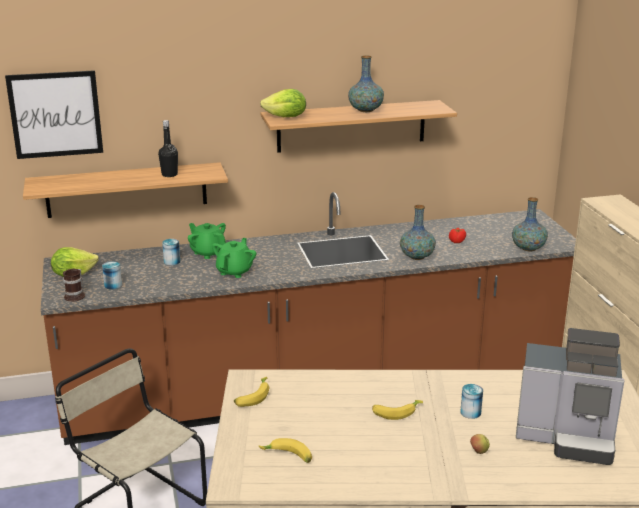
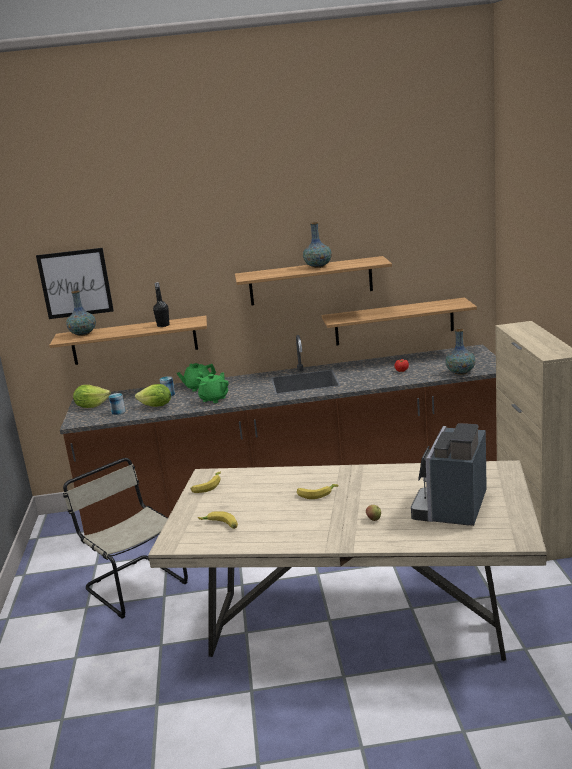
camera: 10 degrees right, 5 degrees down
mug [63,269,85,302] -> none
green teapot [188,223,226,259] -> green teapot turned 75 degrees counterclockwise [177,363,216,392]
lettuce [260,89,306,117] -> lettuce moved to [135,384,171,407]
vase [400,205,436,260] -> vase moved to [66,291,96,336]
can [460,384,483,419] -> none
coffee machine [516,328,624,465] -> coffee machine turned 90 degrees clockwise [411,423,487,526]
none -> shelf [322,297,477,346]

